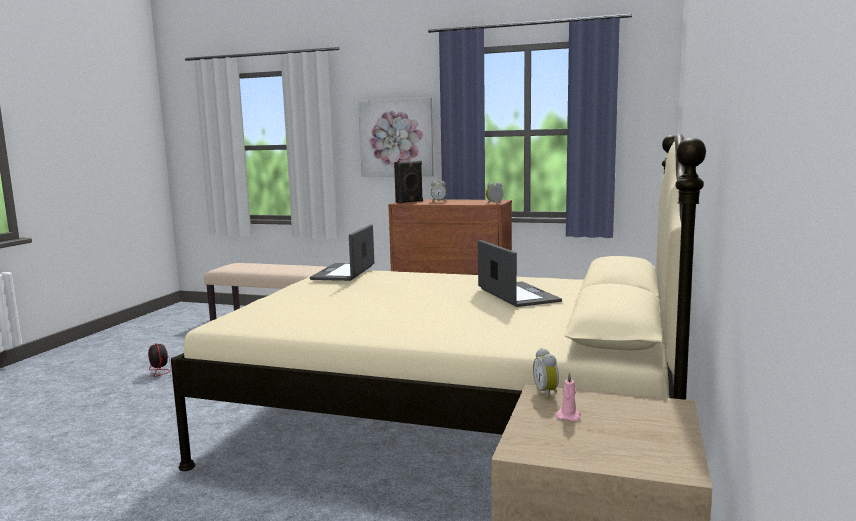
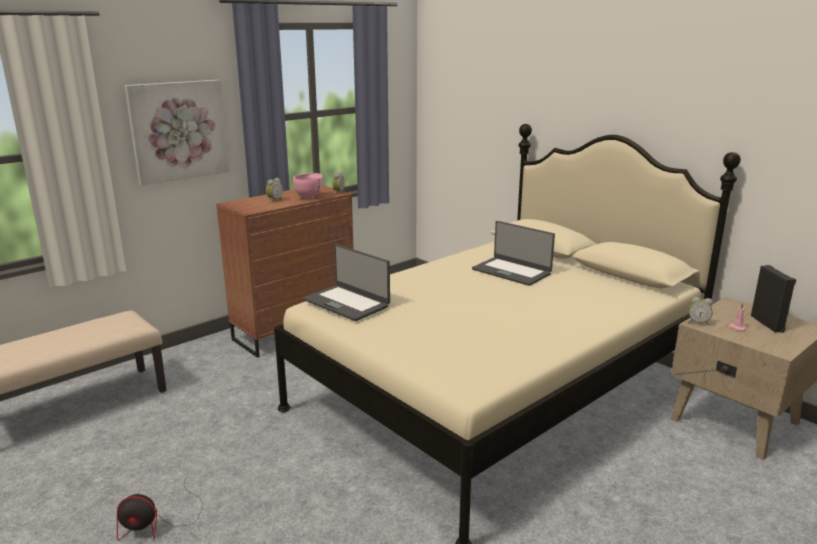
camera: 60 degrees left, 10 degrees up
black speaker [394,161,423,204] -> black speaker moved to [751,265,796,333]
laptop [478,240,562,307] -> laptop turned 150 degrees counterclockwise [472,221,555,286]
none -> pink bowl [293,173,323,199]

